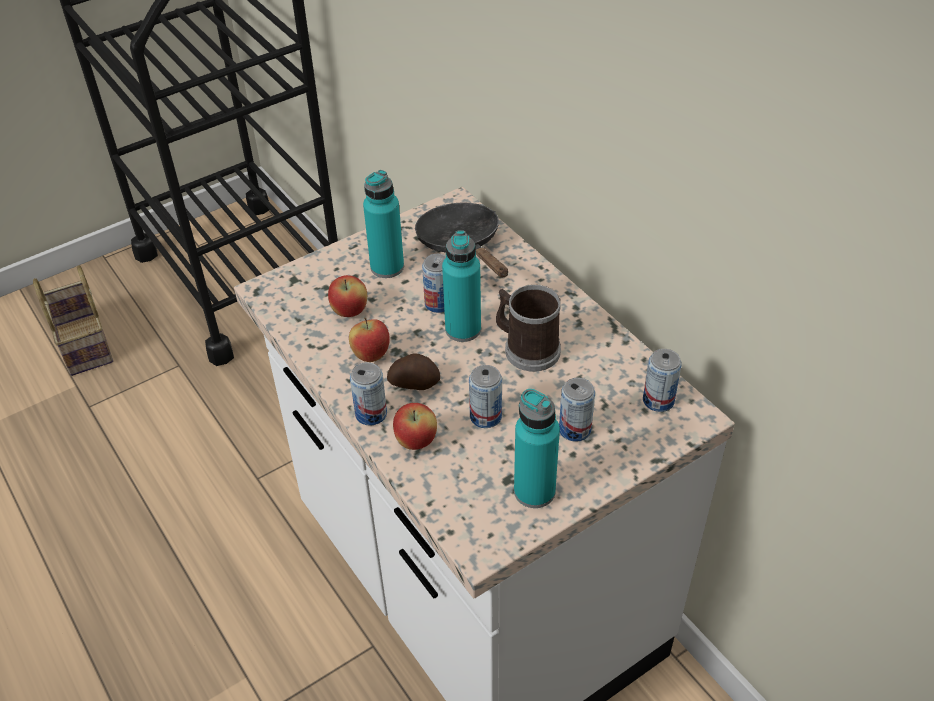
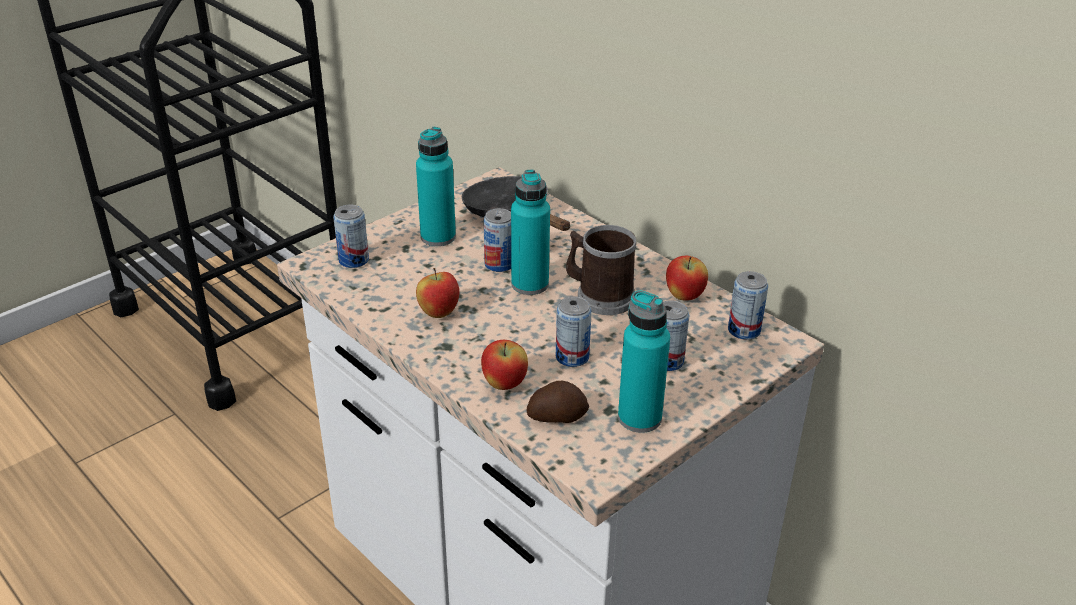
camera: 10 degrees left, 10 degrees down
basket [33,265,113,376] -> none
apple [328,275,367,317] -> apple moved to [666,256,708,301]
can [350,362,387,426] -> can moved to [333,205,369,268]
potato [387,353,440,390] -> potato moved to [527,381,589,423]

